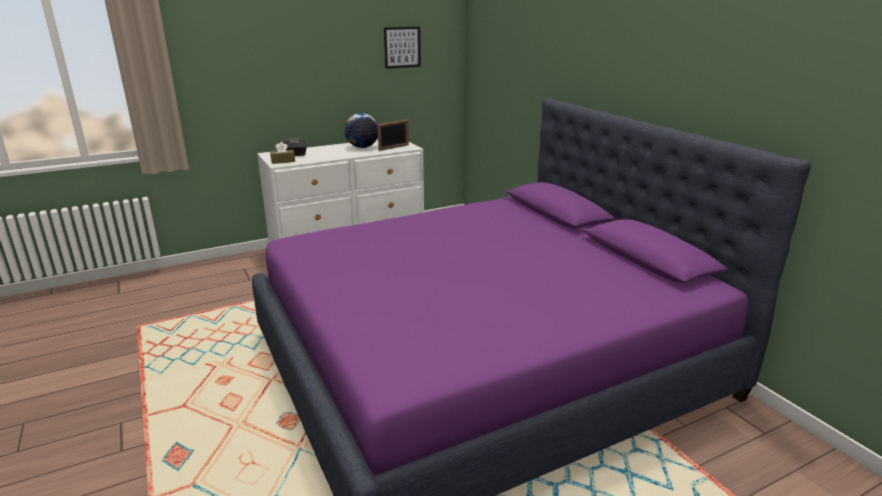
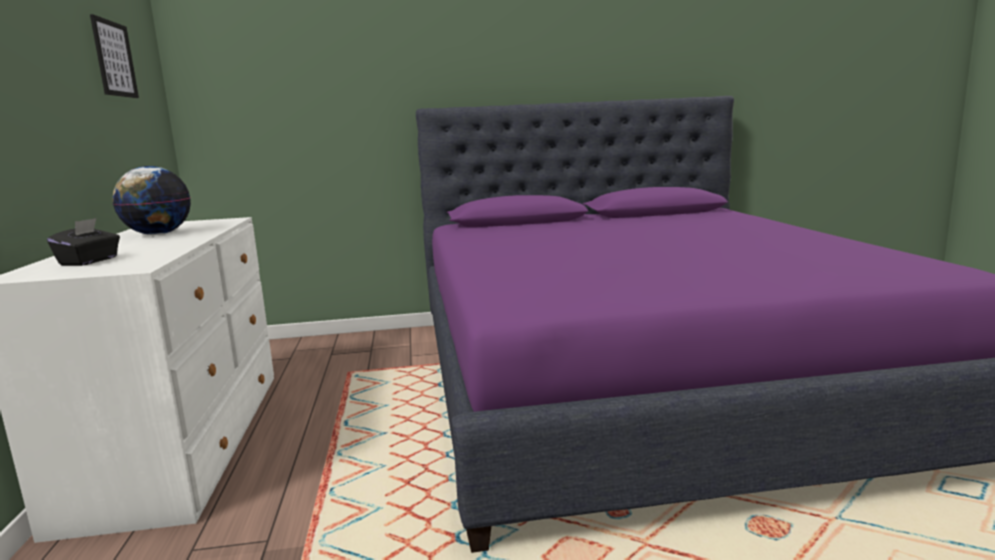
camera: 70 degrees left, 10 degrees down
brown tissue box [270,142,295,164] -> none
picture frame [377,119,409,151] -> none

